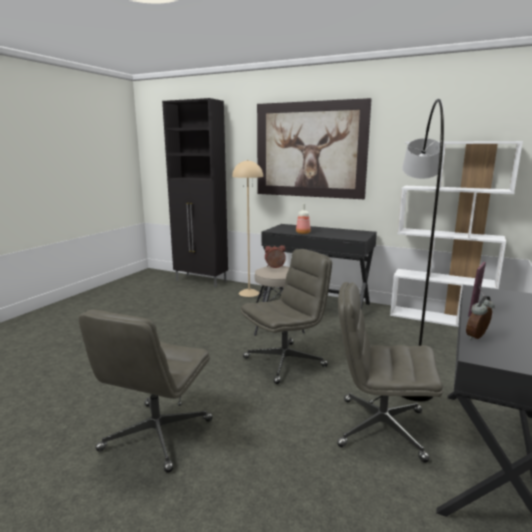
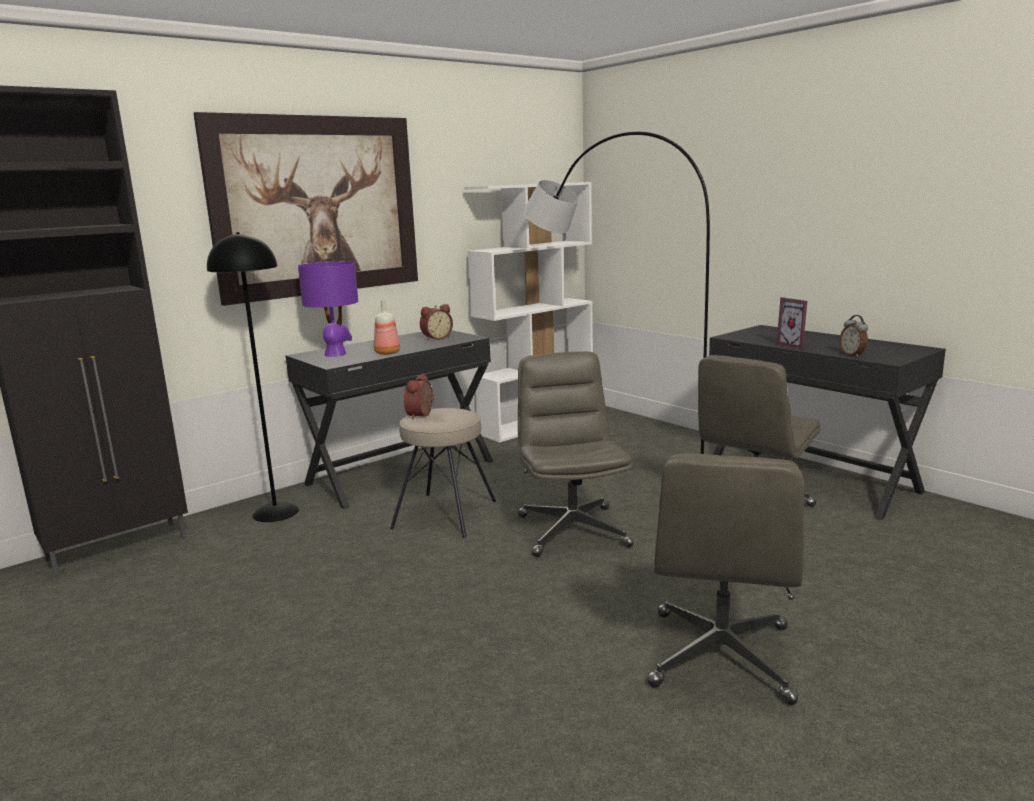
camera: 65 degrees left, 0 degrees up
grey office chair [79,310,213,473] -> grey office chair turned 60 degrees clockwise [647,454,804,705]
beige floor lamp [232,160,263,297] -> black floor lamp [207,232,299,522]
none -> purple table lamp [298,261,358,357]
none -> alarm clock [420,304,453,341]

